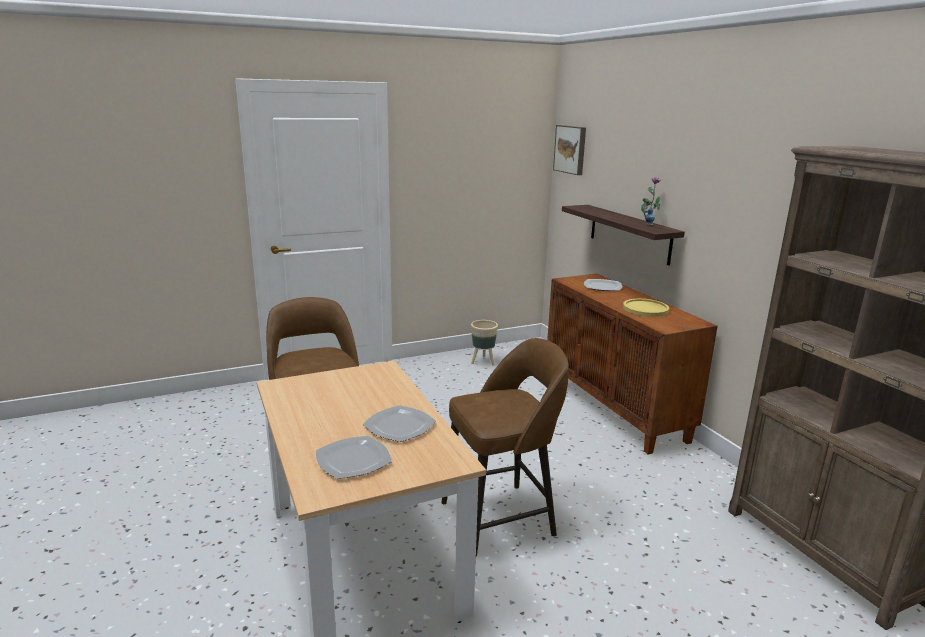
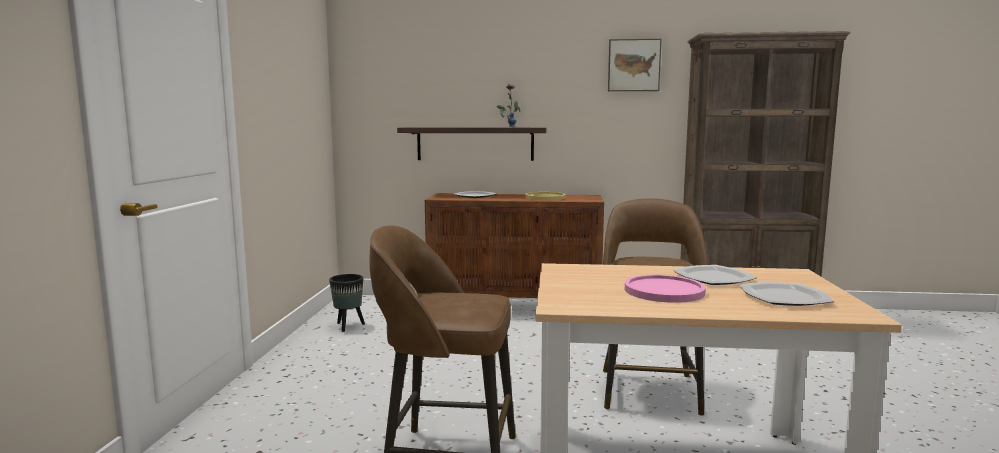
camera: 60 degrees left, 10 degrees down
beige planter [471,320,498,365] -> black planter [329,274,365,332]
picture [553,125,586,175] -> picture moved to [608,39,662,91]
none -> pink plate [625,275,706,303]

